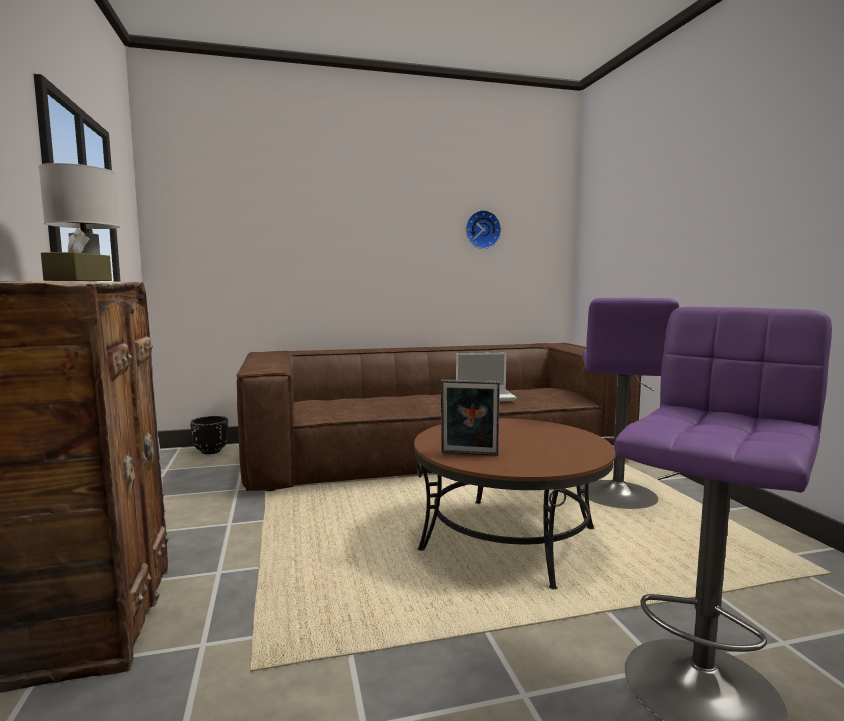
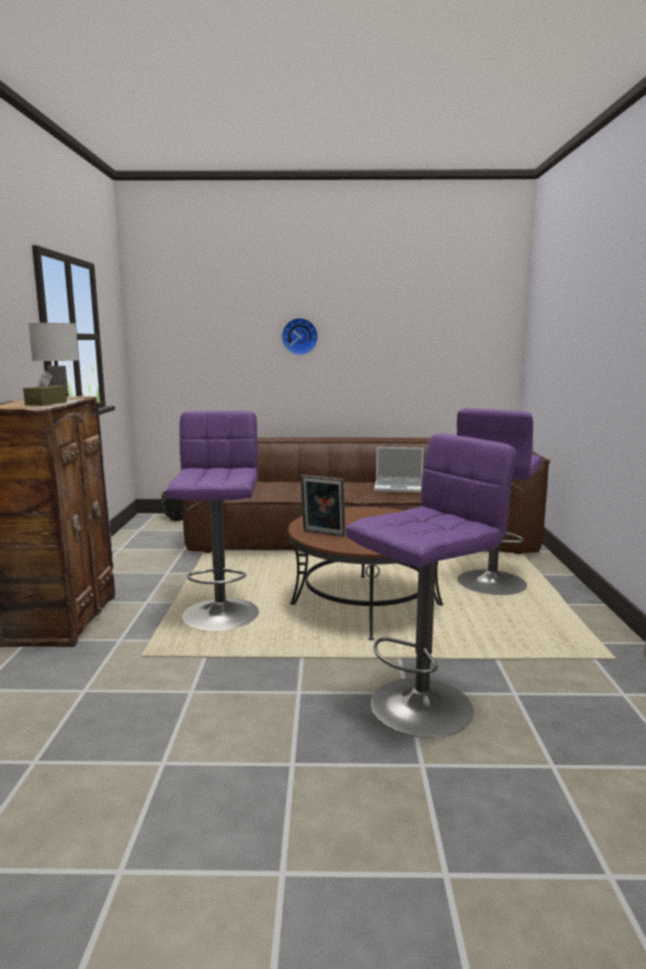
camera: 15 degrees right, 5 degrees up
wall clock [466,210,501,249] -> wall clock moved to [282,318,318,355]
none -> purple stool [166,410,259,631]

